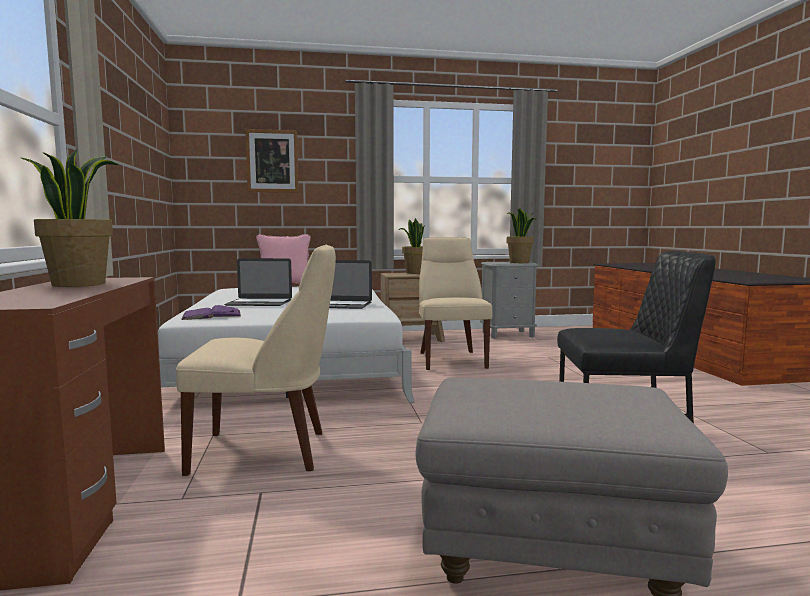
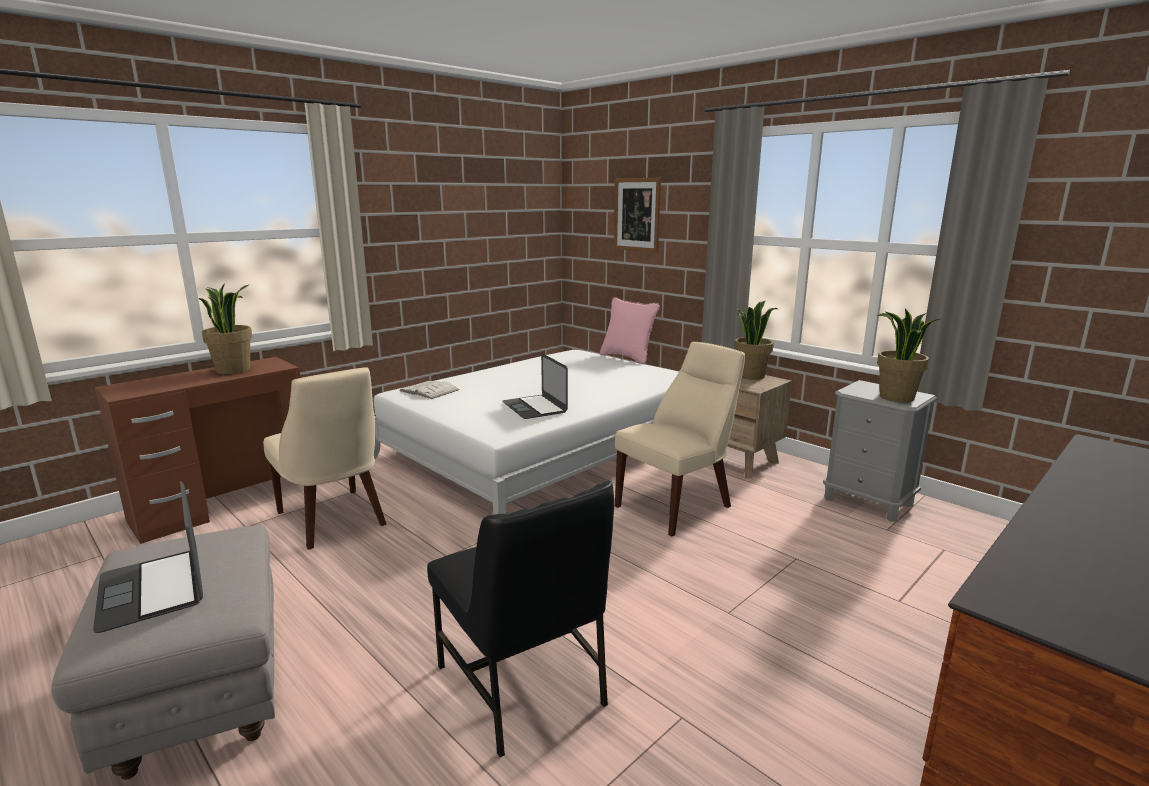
camera: 55 degrees right, 10 degrees up
purple book [181,305,241,320] -> white book [399,381,459,399]
laptop [224,258,292,306] -> laptop moved to [93,481,203,633]

